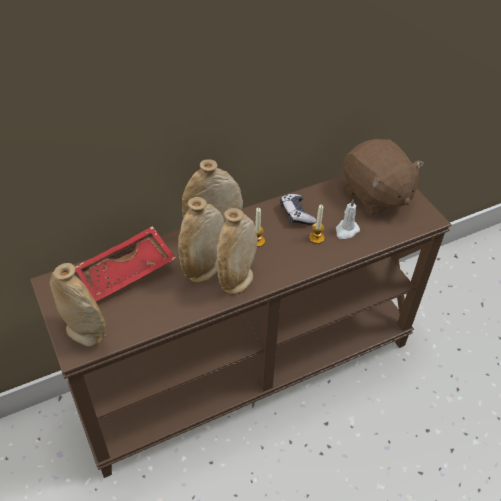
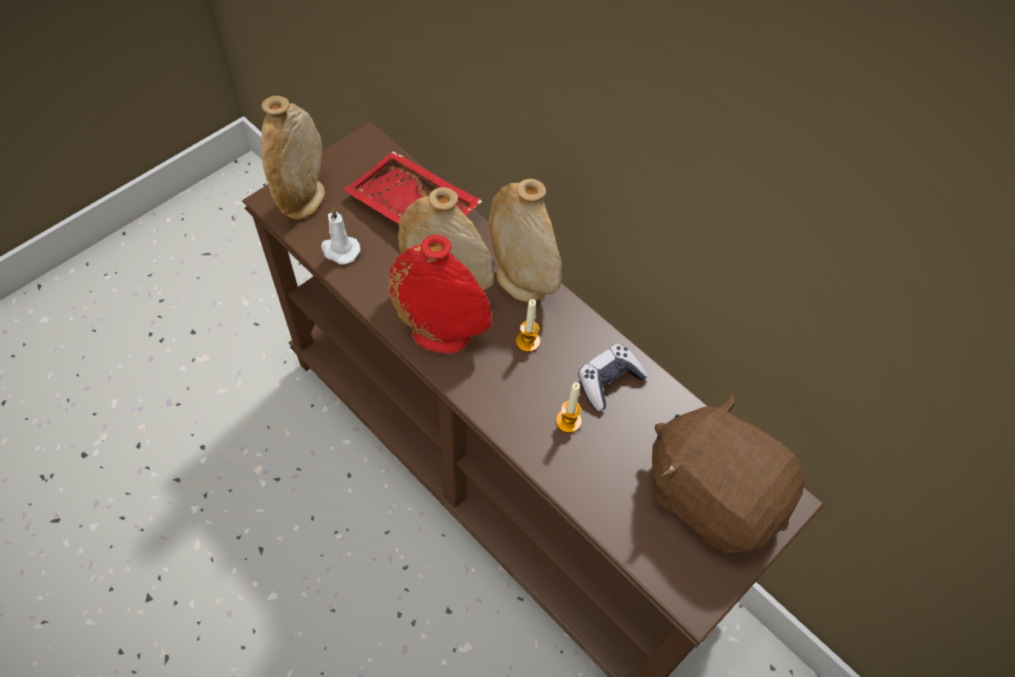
camera: 70 degrees right, 10 degrees up
beige vase [217,208,258,295] -> red vase [389,235,492,354]
white candle [336,199,360,239] -> white candle moved to [321,208,361,264]
brown plush toy [343,139,424,215] -> brown plush toy turned 90 degrees clockwise [652,394,805,553]

